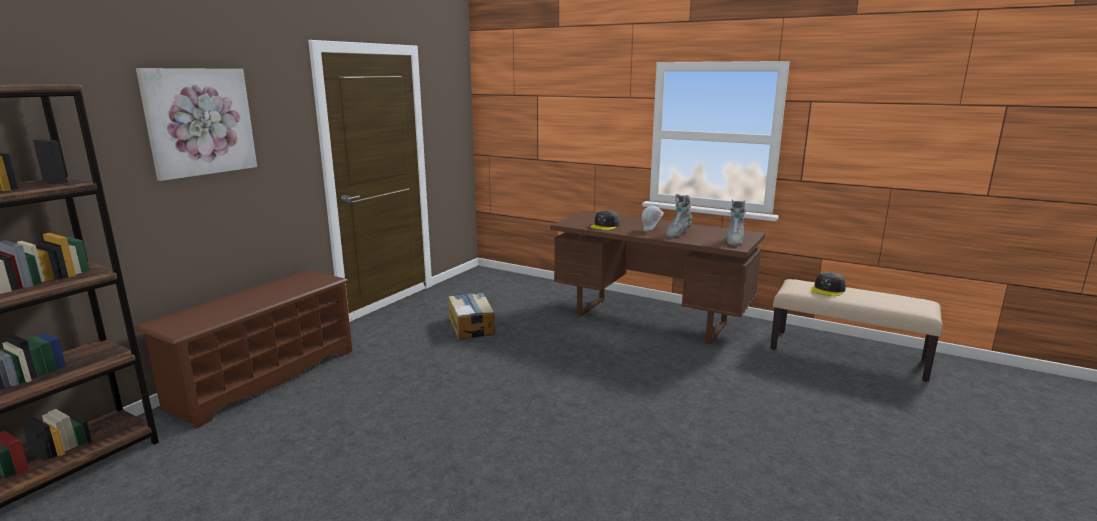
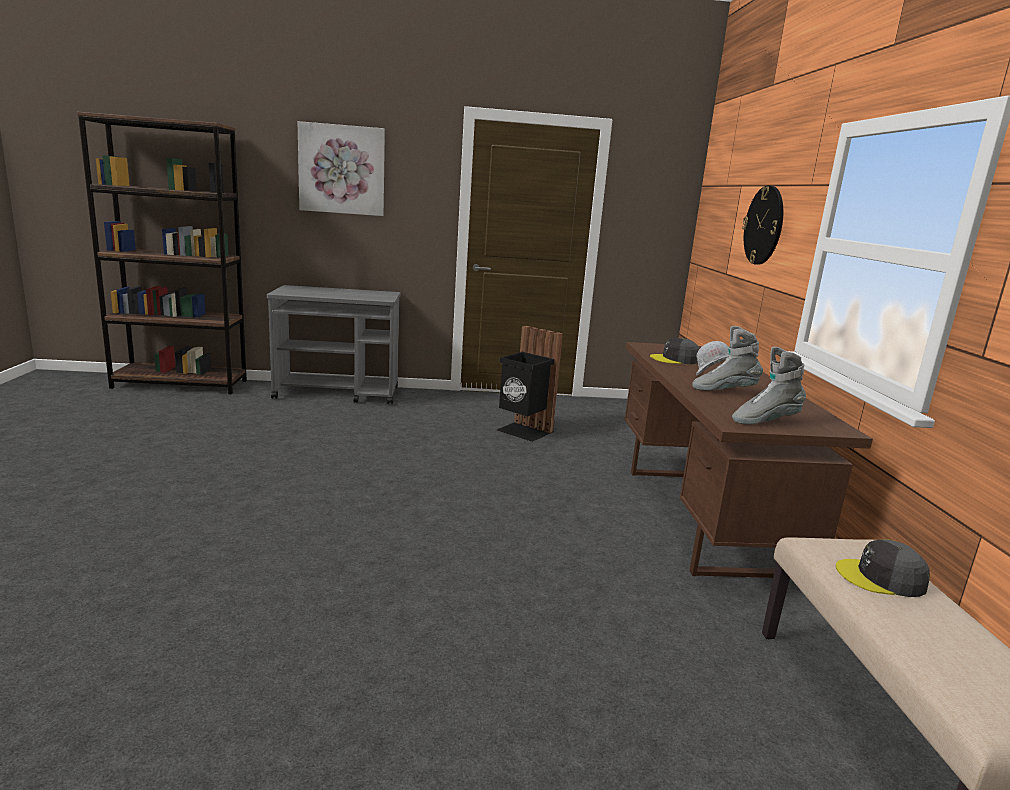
camera: 55 degrees right, 0 degrees up
brown shoe rack [134,270,352,429] -> grey cart [267,285,401,404]
cardboard box [448,293,495,340] -> black trash can [497,326,563,442]
none -> wall clock [742,186,783,265]

